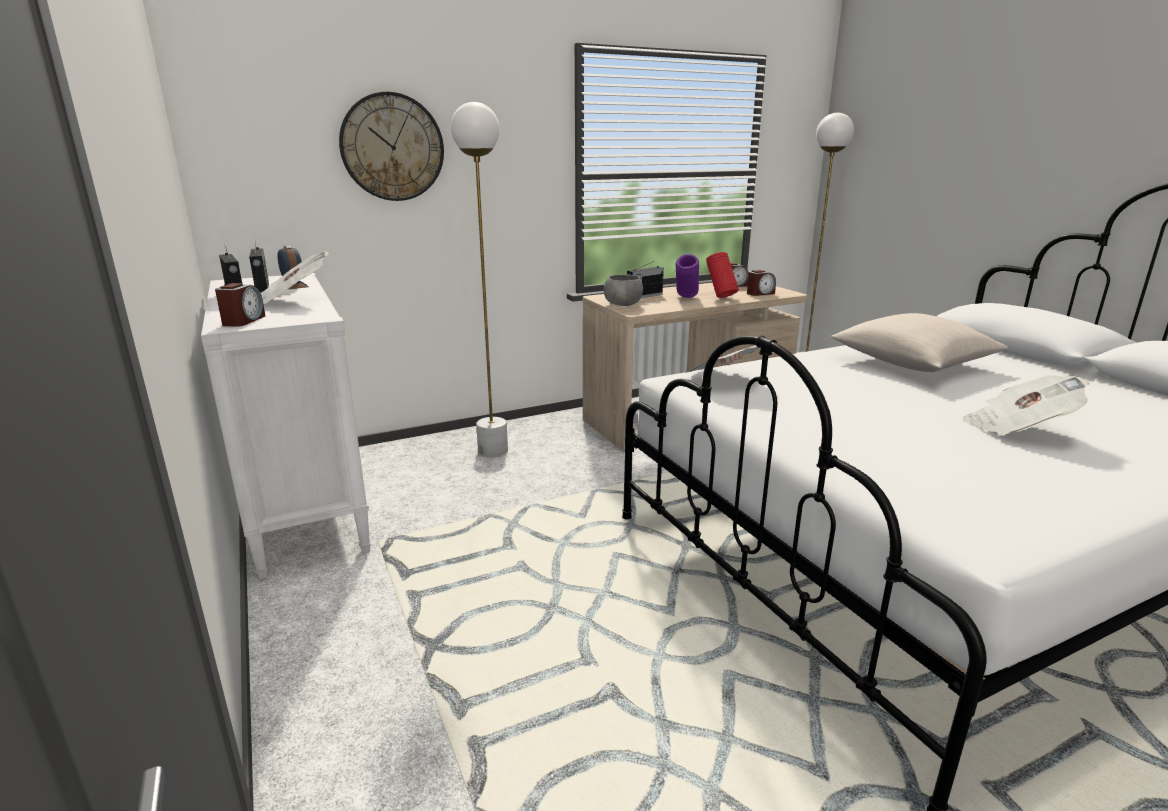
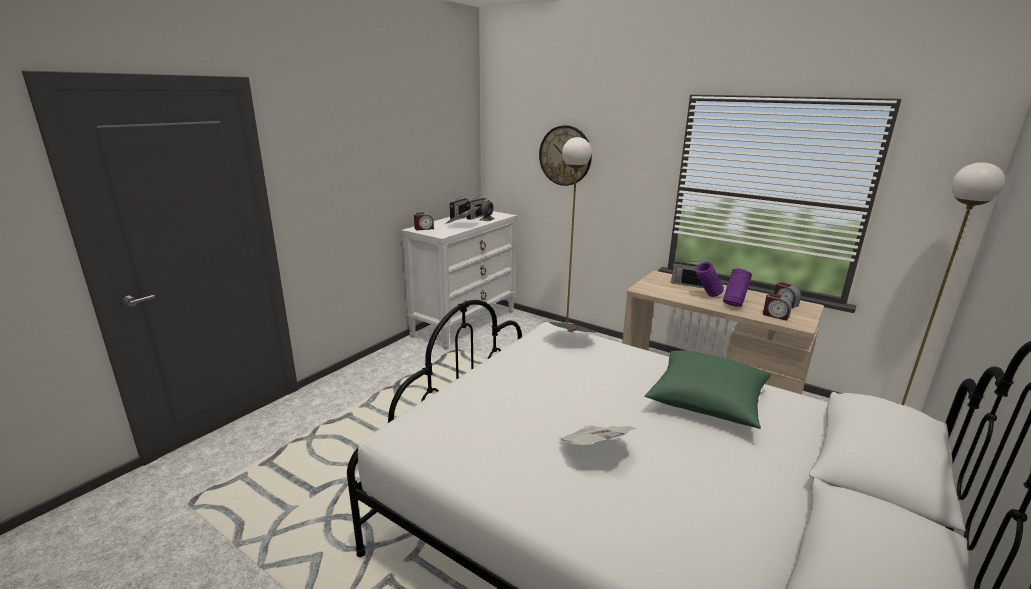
camera: 60 degrees right, 0 degrees up
grey bowl [604,274,643,306] -> none
red vase [706,252,739,298] -> purple vase [723,268,752,307]
beige pillow [831,313,1009,372] -> green pillow [645,351,771,429]

